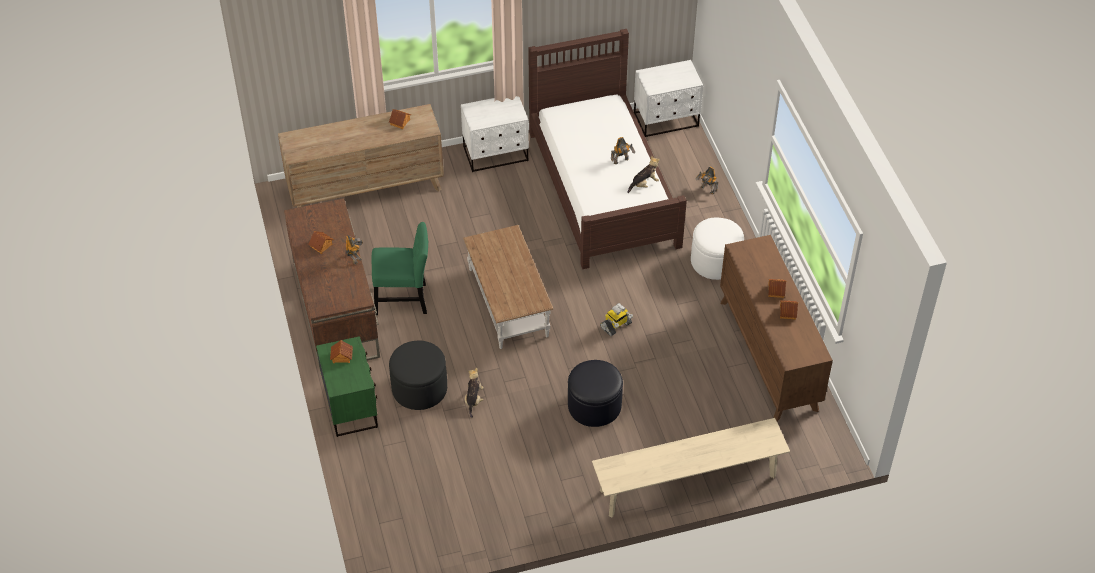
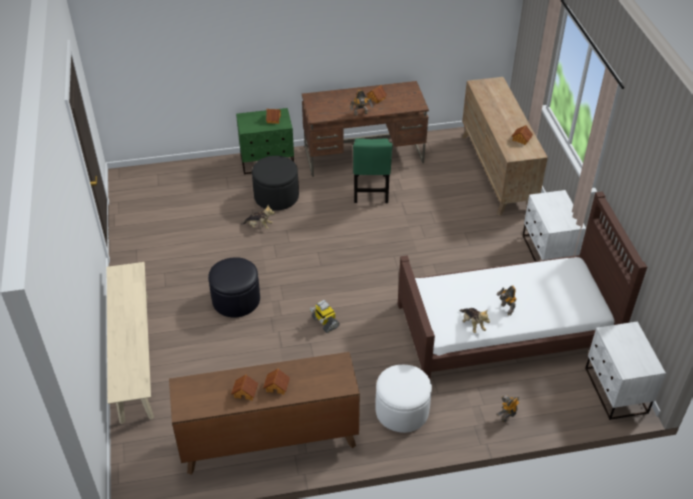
camera: 95 degrees right, 5 degrees down
brown coffee table [463,225,553,349] -> none

